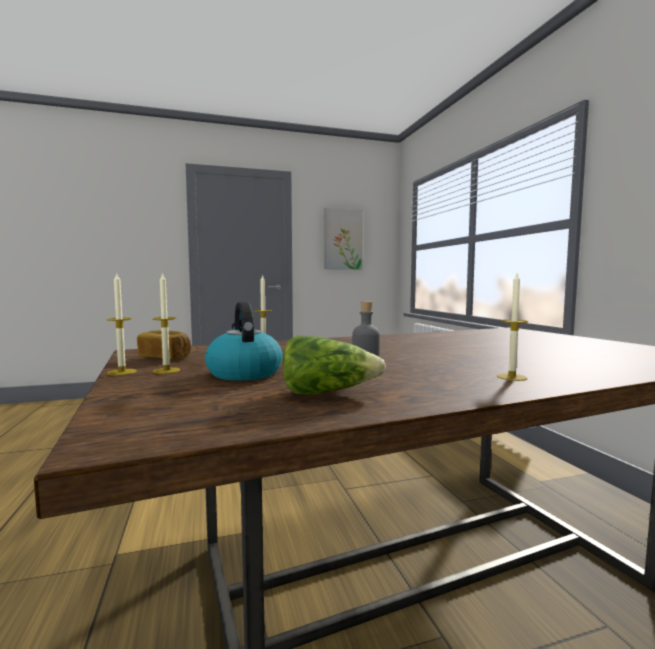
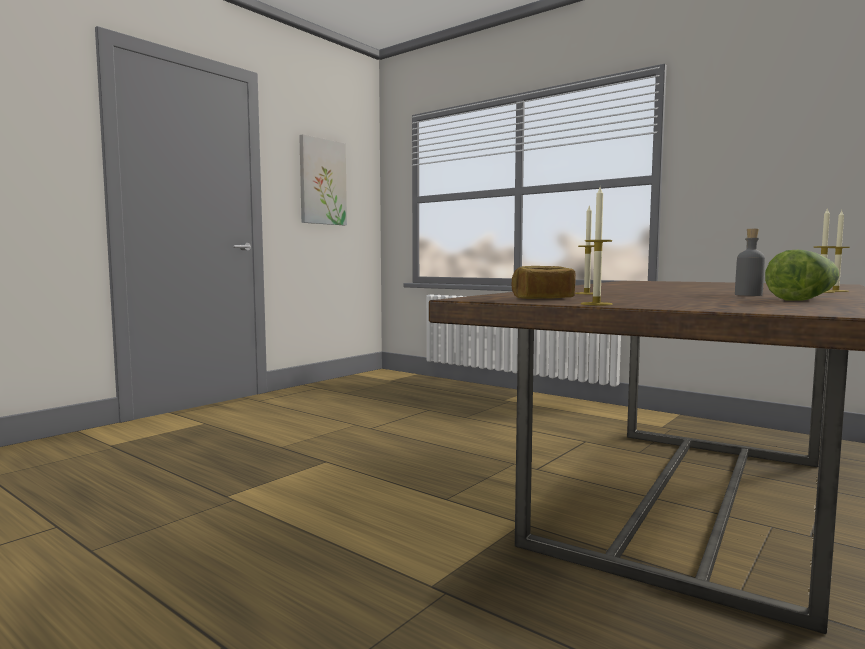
camera: 35 degrees left, 0 degrees up
candle [152,272,181,374] -> candle moved to [828,211,850,292]
kettle [205,302,283,381] -> none

